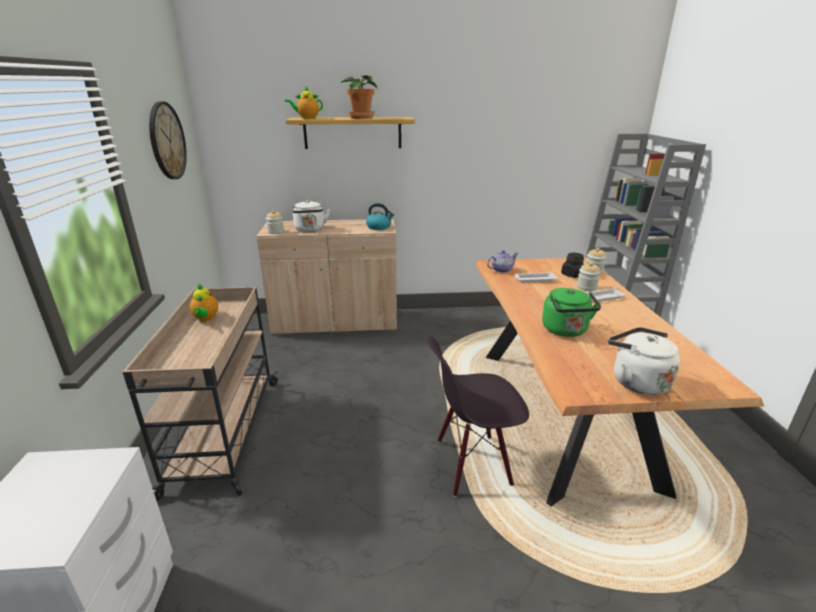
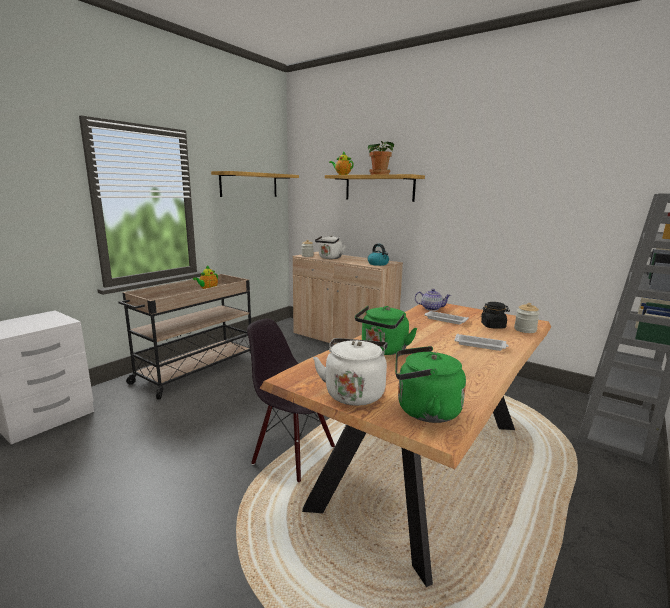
camera: 40 degrees right, 10 degrees down
wall clock [149,102,187,179] -> shelf [211,171,299,197]
jar [577,262,600,291] -> none
none -> green kettle [395,346,466,423]

